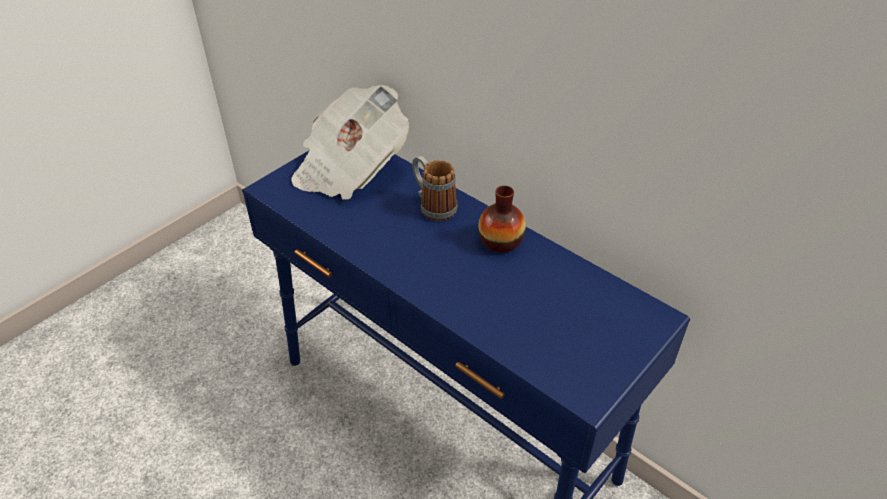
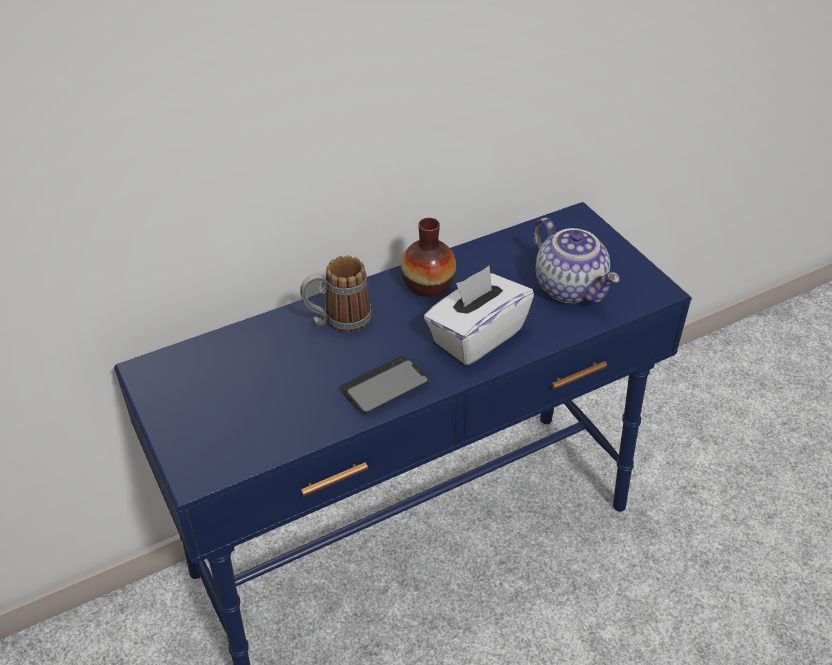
camera: 70 degrees left, 0 degrees up
newspaper [291,85,409,200] -> none
none -> phone [339,356,430,413]
none -> white tissue box [424,266,534,365]
none -> teapot [533,218,620,304]

